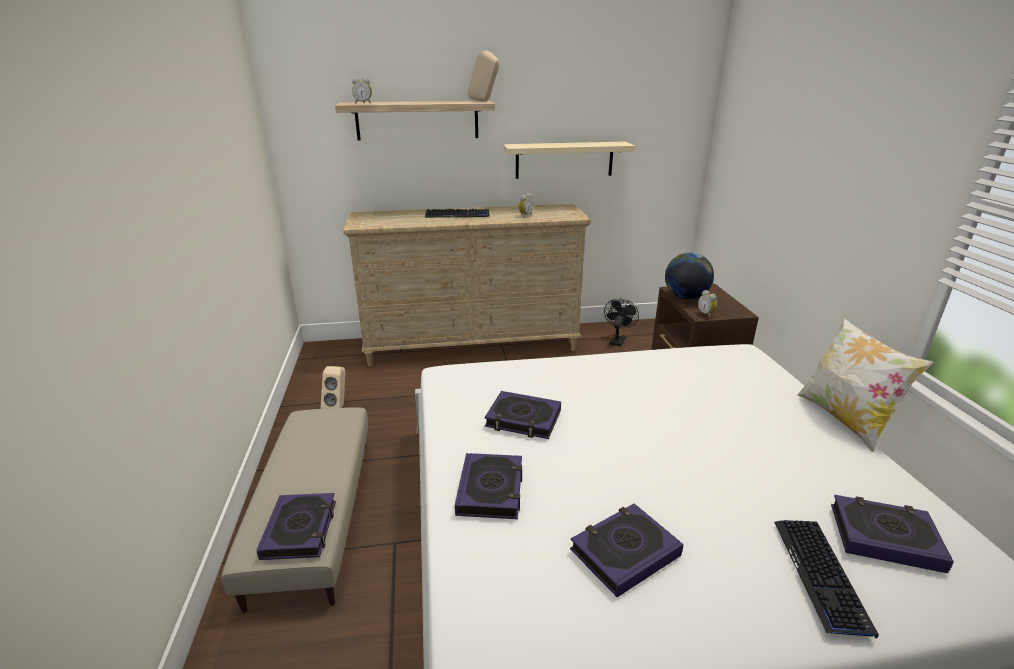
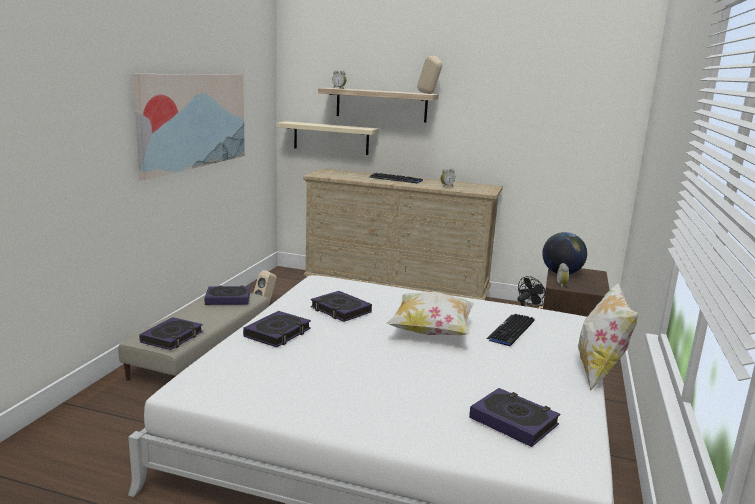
camera: 25 degrees right, 10 degrees down
beige shelf [503,142,635,179] -> beige shelf moved to [276,121,379,155]
book [570,504,683,597] -> book moved to [205,285,250,305]
keyboard [774,520,879,639] -> keyboard moved to [486,314,535,346]
none -> picture [133,74,245,180]
none -> pillow [387,292,475,335]

